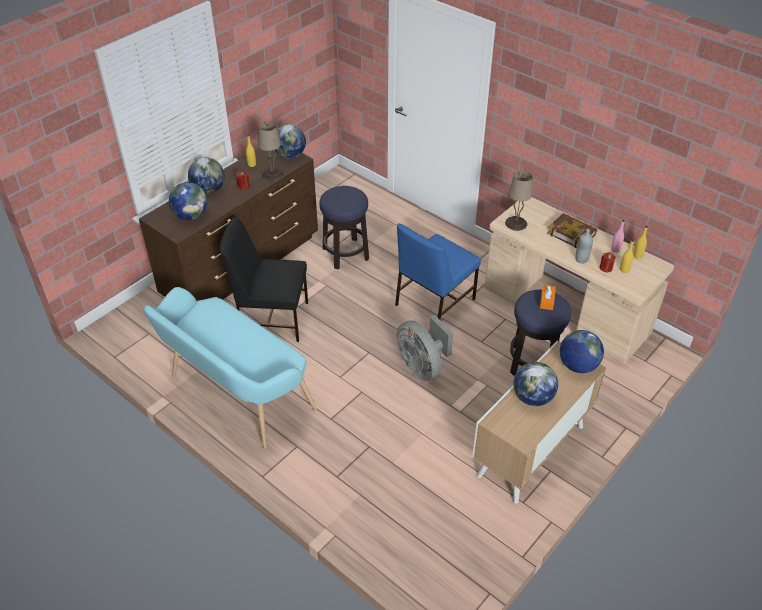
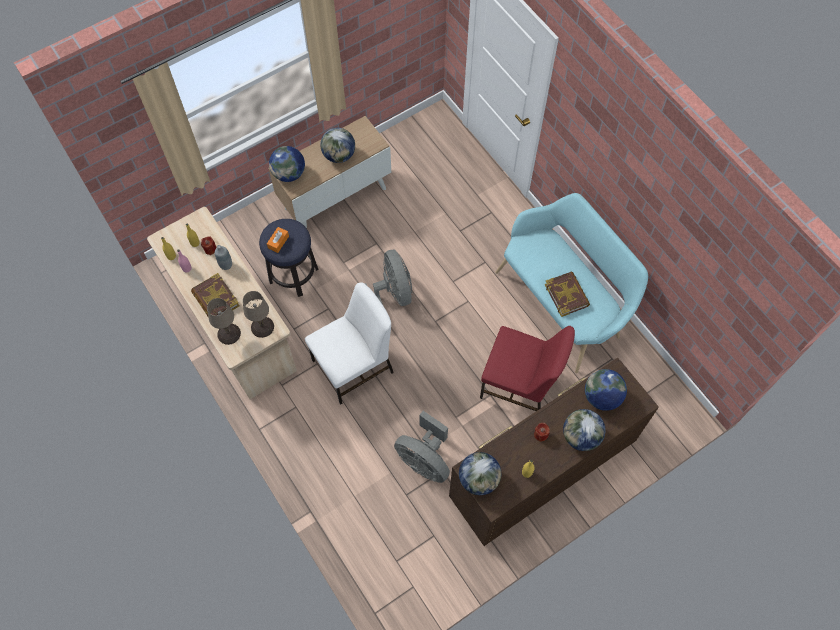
camera: 165 degrees left, 20 degrees up
black chair [220,217,308,342] -> red chair [480,326,575,411]
beige table lamp [258,121,283,181] -> beige table lamp moved to [207,298,241,345]
stool [319,186,369,270] -> grey fan [394,411,450,483]
blue chair [395,224,481,319] -> white chair [305,283,394,405]
none -> book [545,271,590,317]

